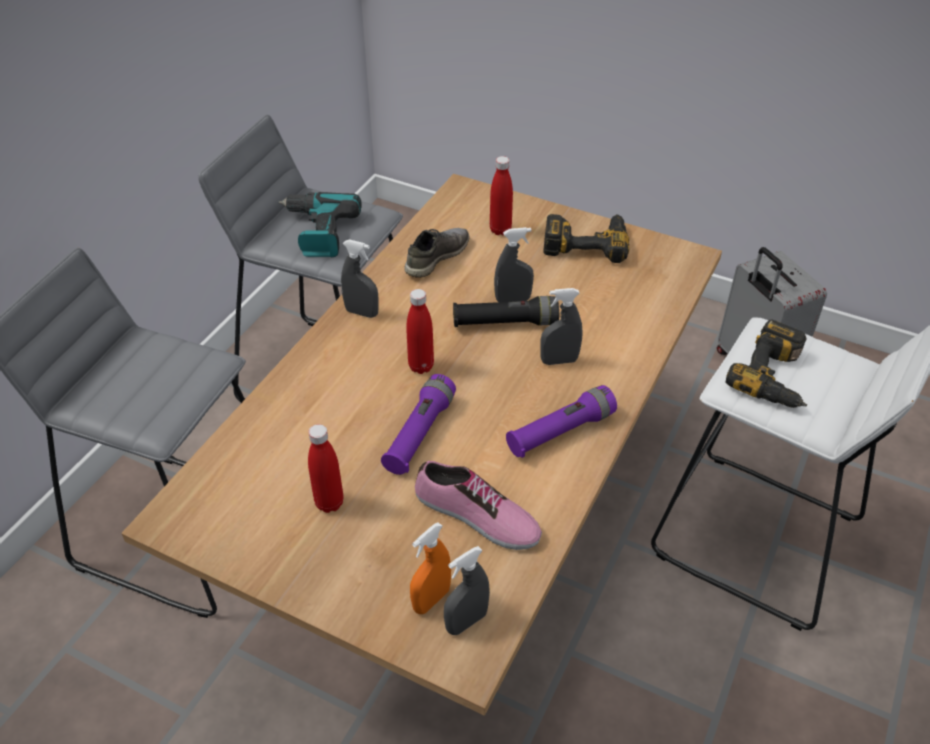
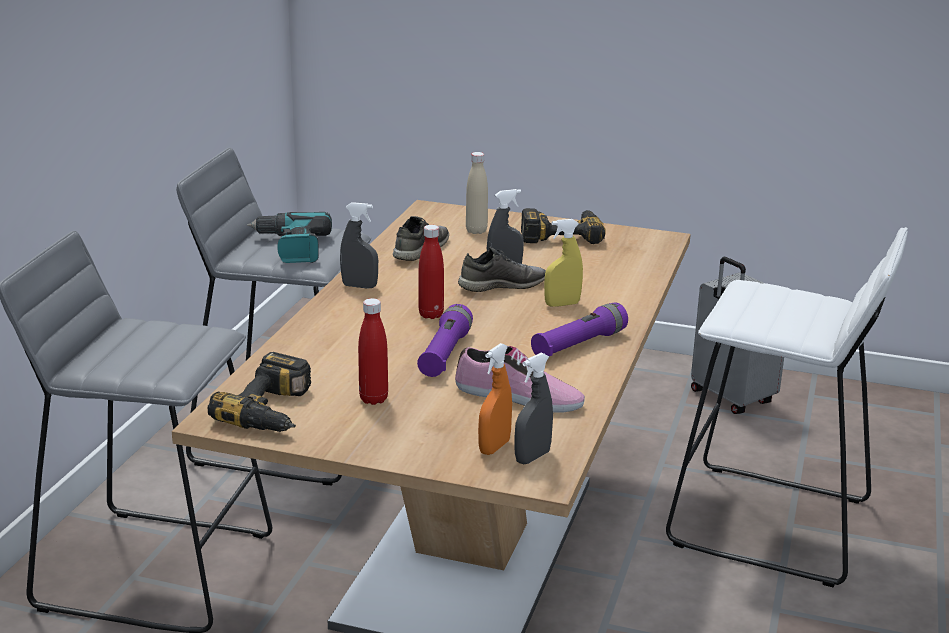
camera: 10 degrees left, 20 degrees down
black flashlight [453,296,559,327] -> grey shoe [458,247,546,292]
red bottle [490,156,513,235] -> beige bottle [466,152,488,234]
grey spray bottle [540,288,582,365] -> yellow spray bottle [544,219,583,307]
power drill [725,320,807,408] -> power drill moved to [208,352,311,432]

